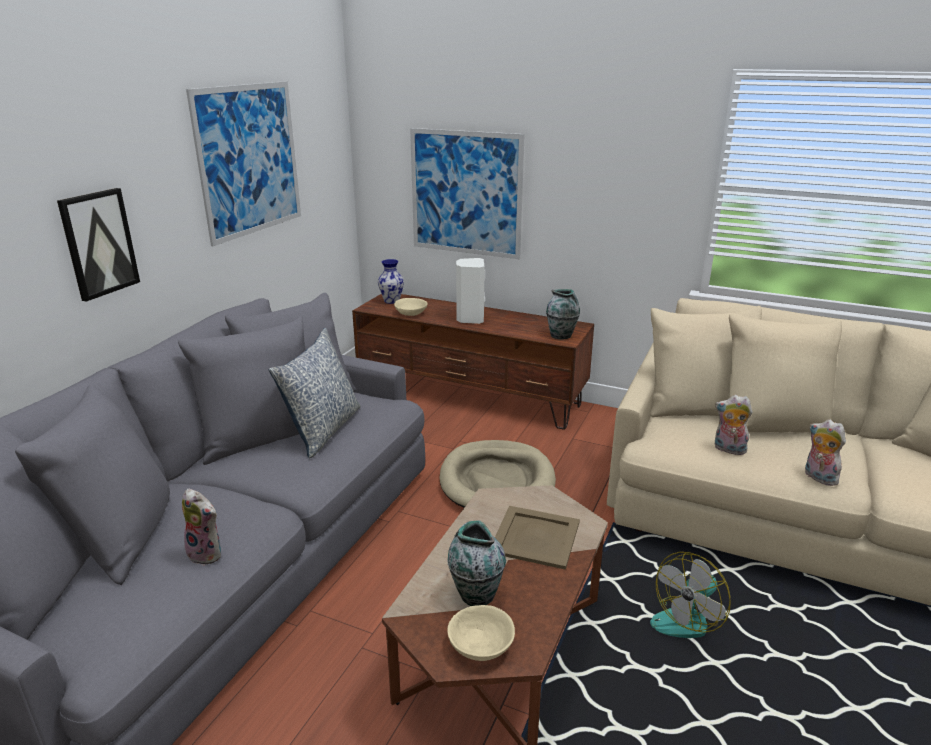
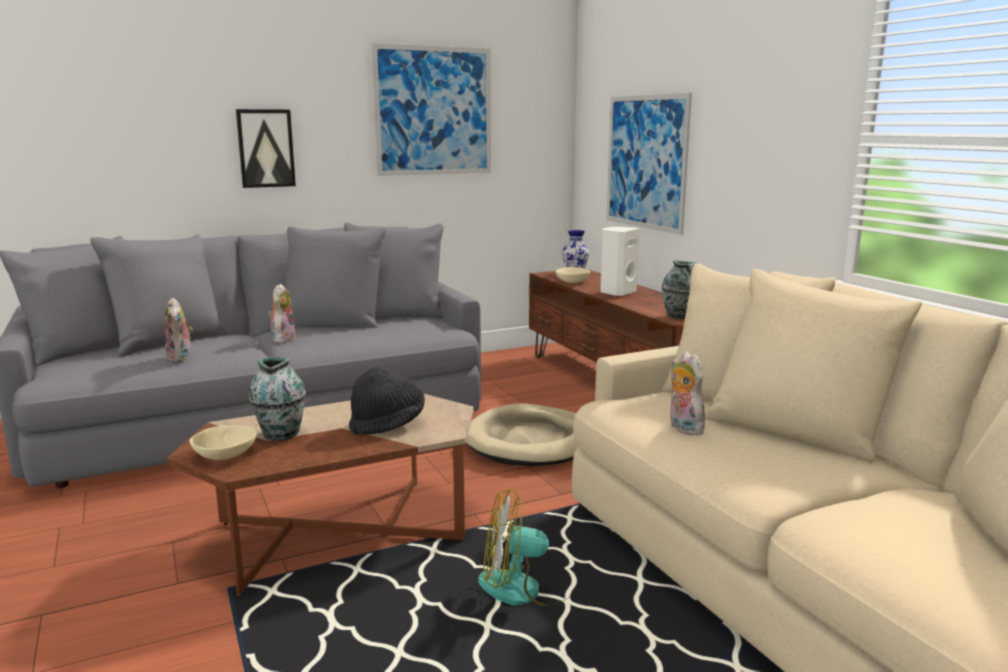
camera: 40 degrees right, 10 degrees down
pillow [269,328,361,458] -> none
beige tray [495,506,580,570] -> black hat [349,367,425,435]
plush toy [805,419,846,486] -> plush toy moved to [268,284,296,343]

